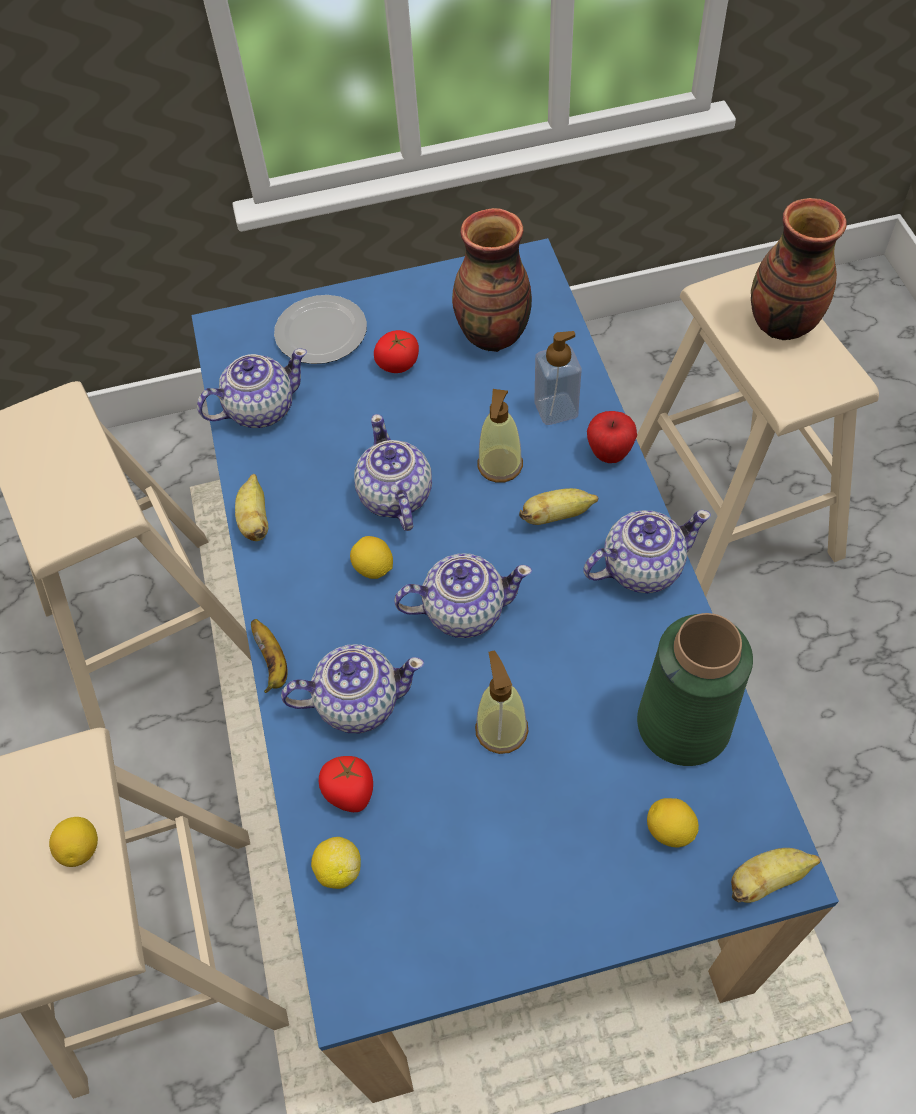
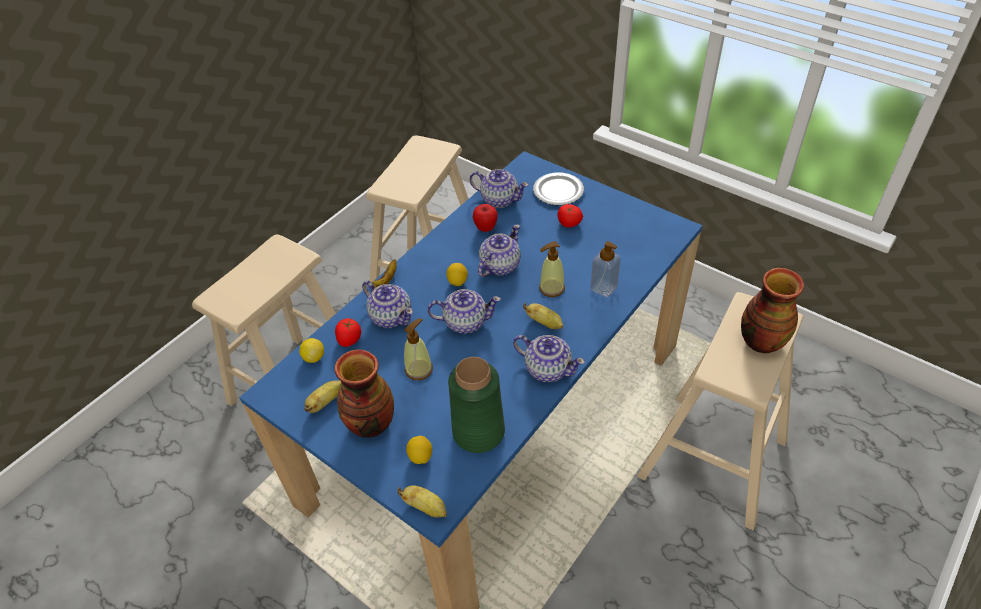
camera: 50 degrees right, 10 degrees down
lemon [49,817,98,867] -> none
banana [235,474,268,541] -> banana moved to [304,380,341,413]
teapot [394,554,532,638] -> teapot turned 45 degrees counterclockwise [427,289,501,334]
vase [452,208,532,352] -> vase moved to [334,349,394,438]
apple [587,411,637,463] -> apple moved to [473,204,498,232]

